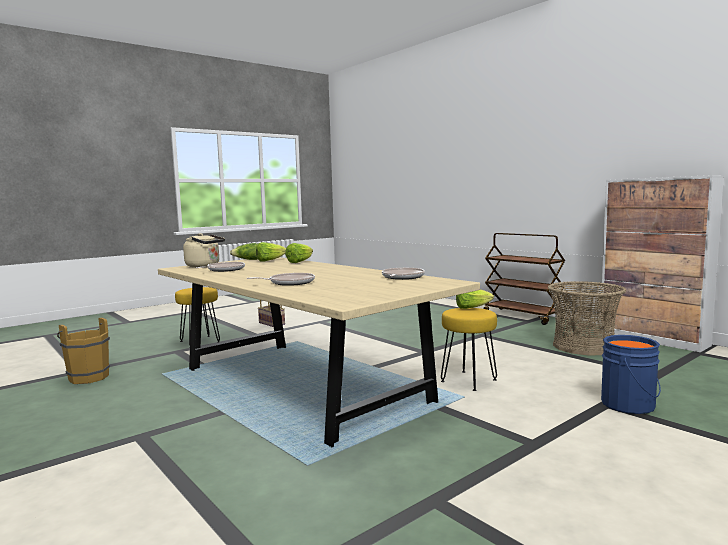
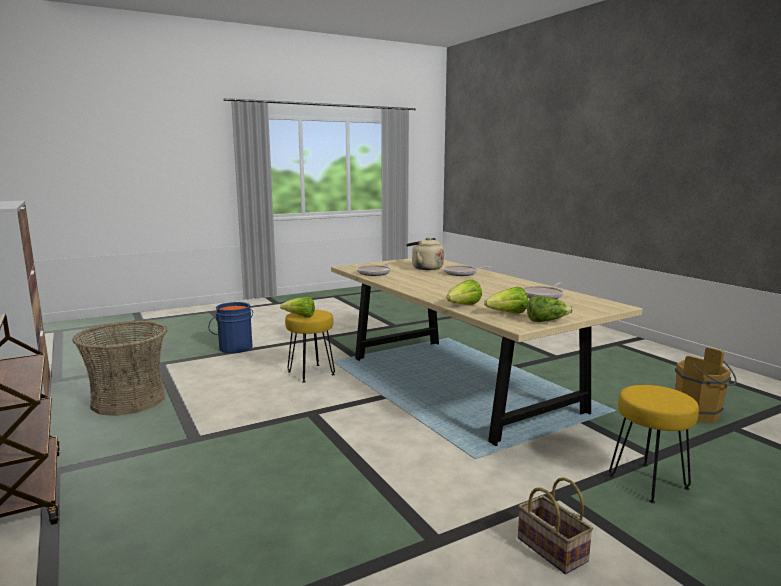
camera: 170 degrees left, 5 degrees up
beige kettle [183,233,225,267] -> beige kettle moved to [406,238,444,270]

